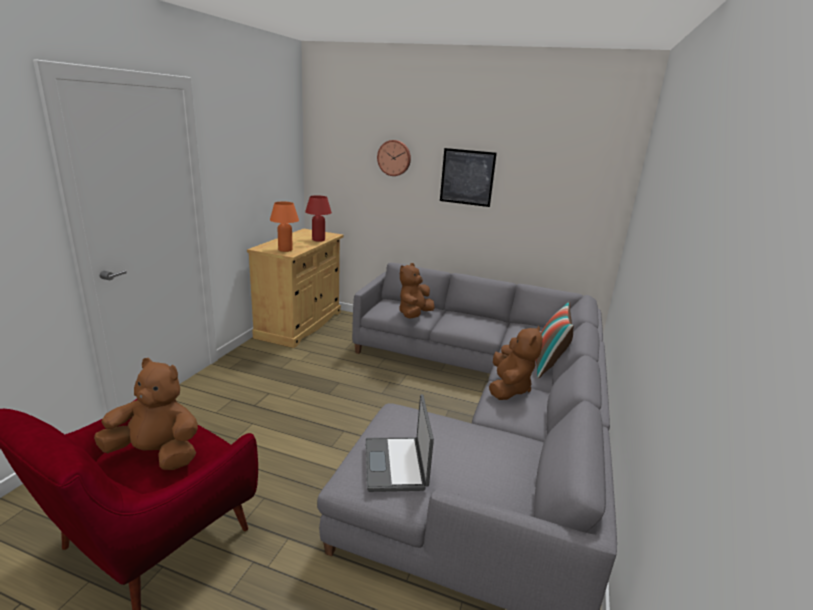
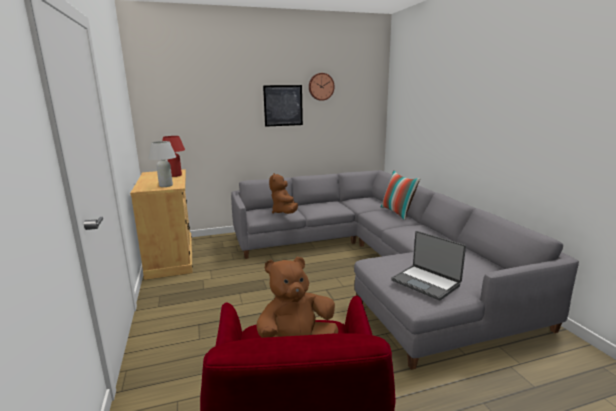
camera: 35 degrees left, 5 degrees down
orange table lamp [270,202,299,252] -> white table lamp [148,141,176,187]
wall clock [377,140,411,176] -> wall clock moved to [309,73,335,101]
brown plush toy [489,326,543,400] -> none

